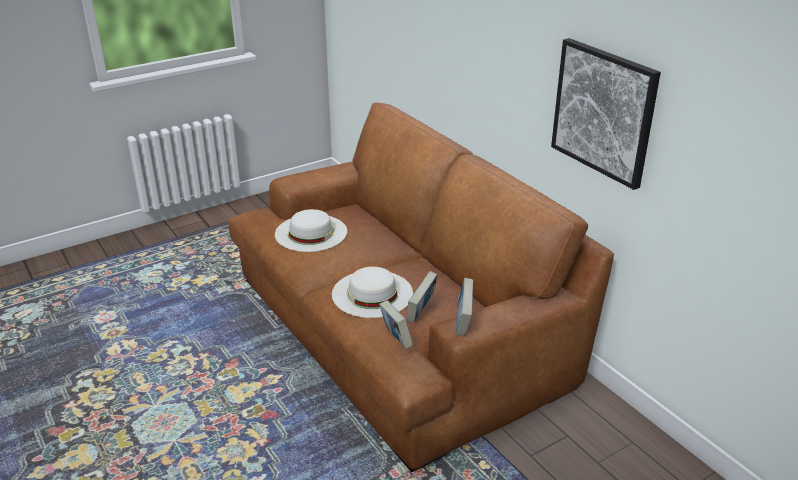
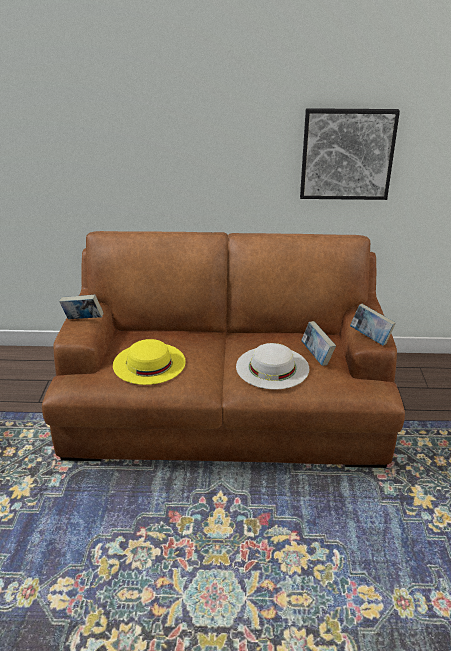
camera: 55 degrees left, 0 degrees up
white hat [275,209,347,252] -> yellow hat [113,339,186,385]
book [379,300,413,349] -> book moved to [59,294,103,319]

